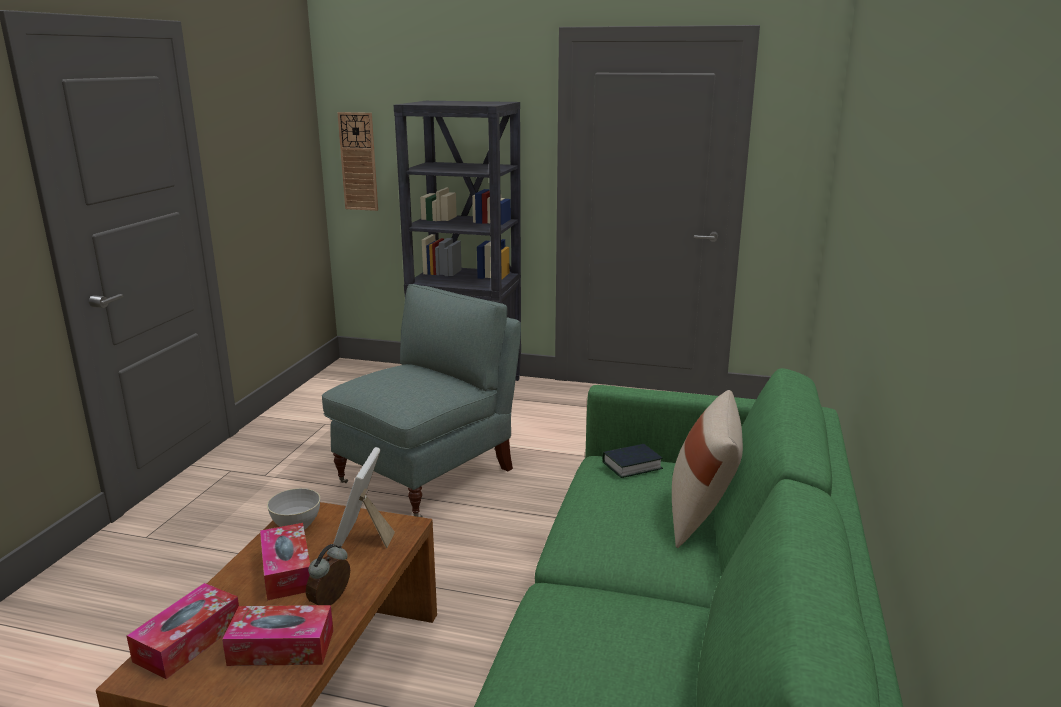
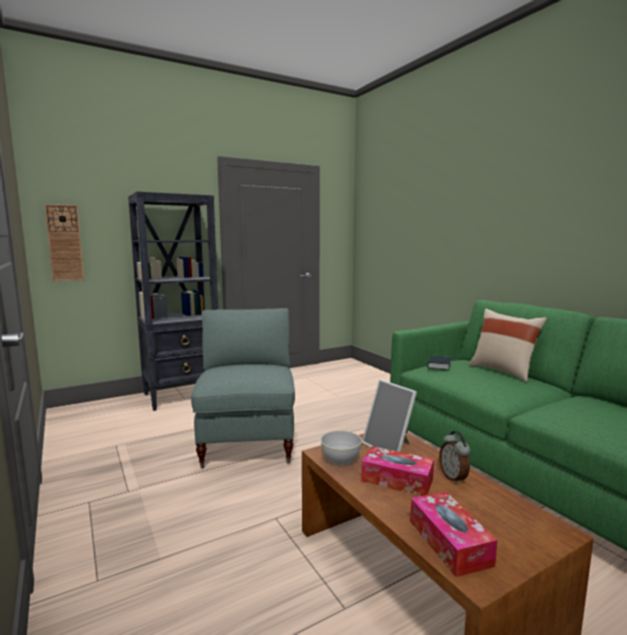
camera: 45 degrees left, 10 degrees down
tissue box [222,605,333,666] -> none

